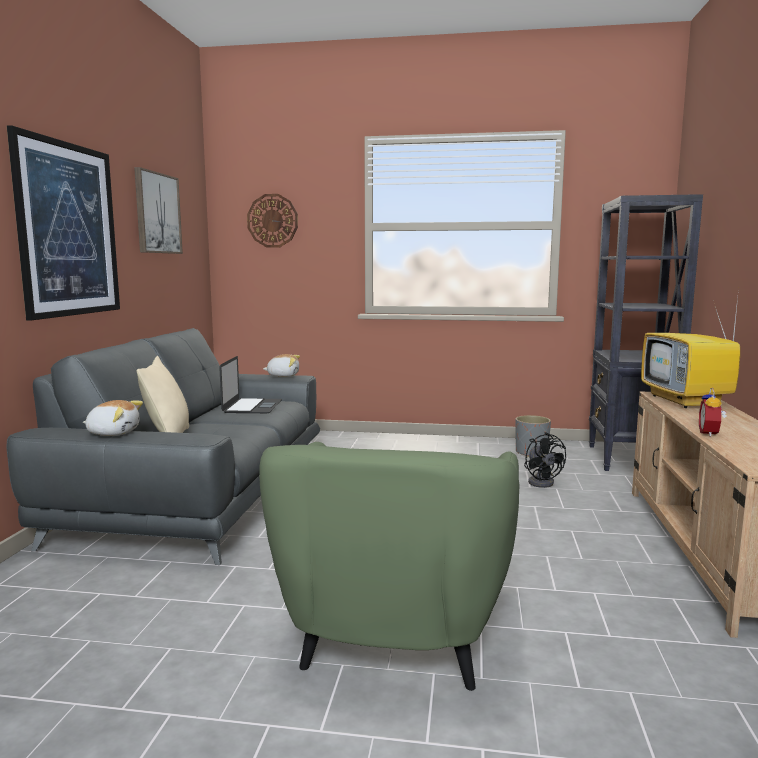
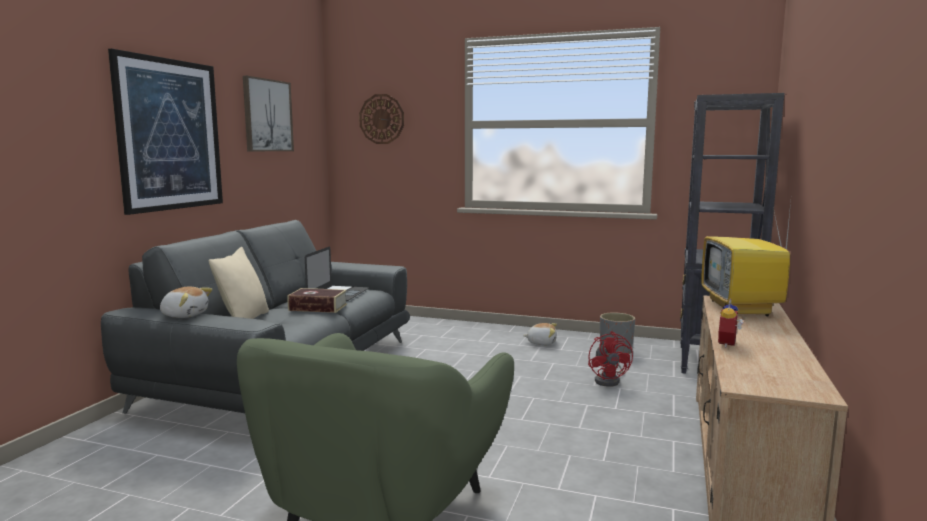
camera: 10 degrees right, 0 degrees up
plush toy [263,354,300,377] -> plush toy moved to [523,323,557,345]
black fan [524,432,566,488] -> red fan [588,331,633,387]
none -> book [288,288,347,313]

